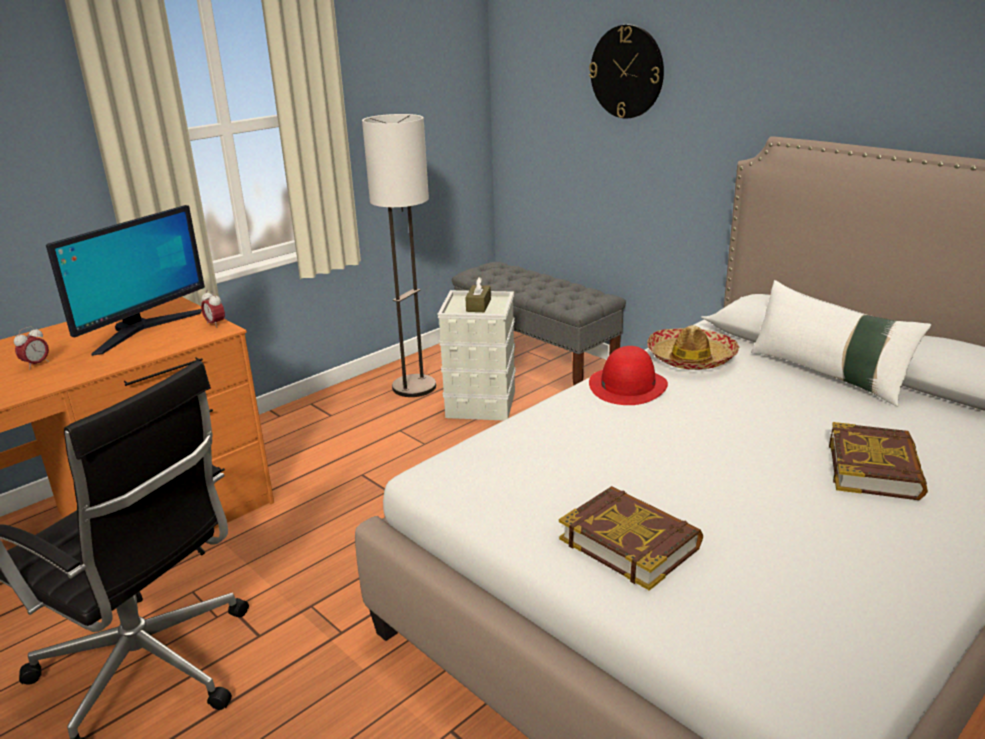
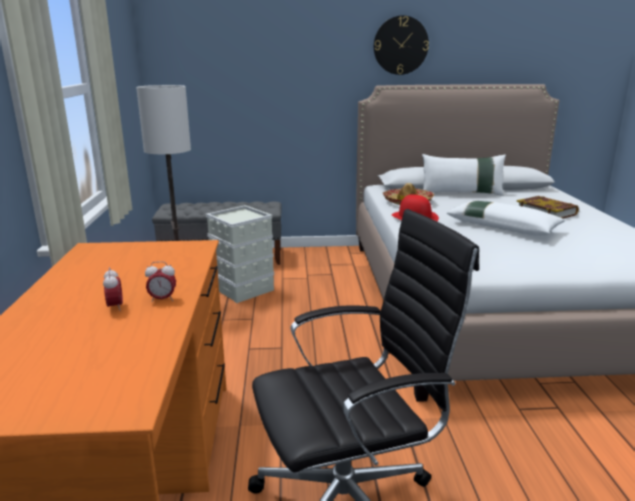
camera: 50 degrees left, 5 degrees down
monitor [46,205,205,356] -> none
alarm clock [201,290,225,328] -> alarm clock moved to [145,261,176,302]
brown tissue box [465,277,491,312] -> none
book [559,486,703,591] -> none
wall clock [589,25,664,119] -> wall clock moved to [374,15,429,75]
none -> white pillow [447,201,566,236]

